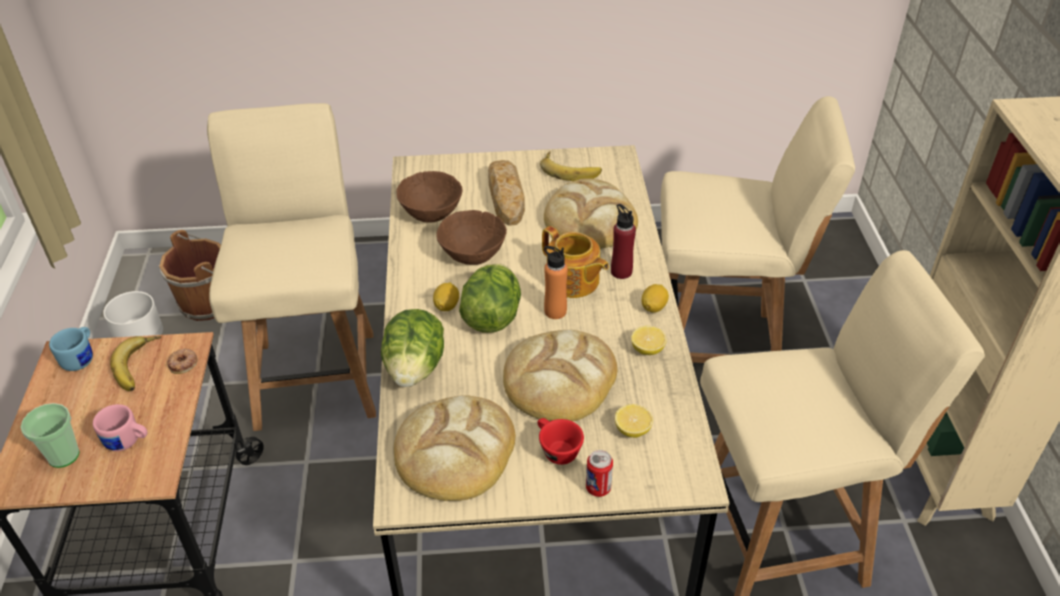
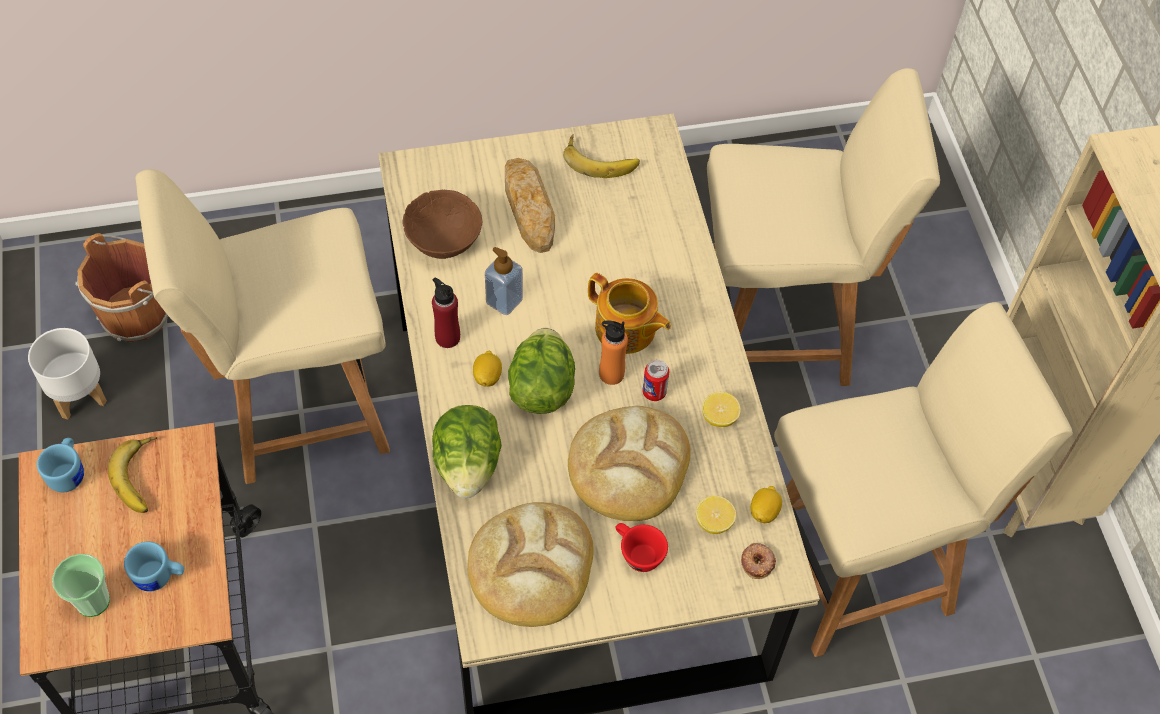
camera: 10 degrees left, 15 degrees up
pink mug [93,404,147,452] -> blue mug [124,542,184,592]
donut [167,349,198,374] -> donut moved to [741,543,776,579]
beige chair [207,103,376,431] -> beige chair turned 90 degrees counterclockwise [136,169,390,484]
brown bowl [436,210,507,265] -> soap dispenser [485,247,523,315]
bread [544,178,638,249] -> none
can [586,450,613,497] -> can moved to [642,360,669,401]
red bottle [611,204,636,279] -> red bottle moved to [432,278,460,348]
lemon [642,284,669,313] -> lemon moved to [751,486,782,523]

